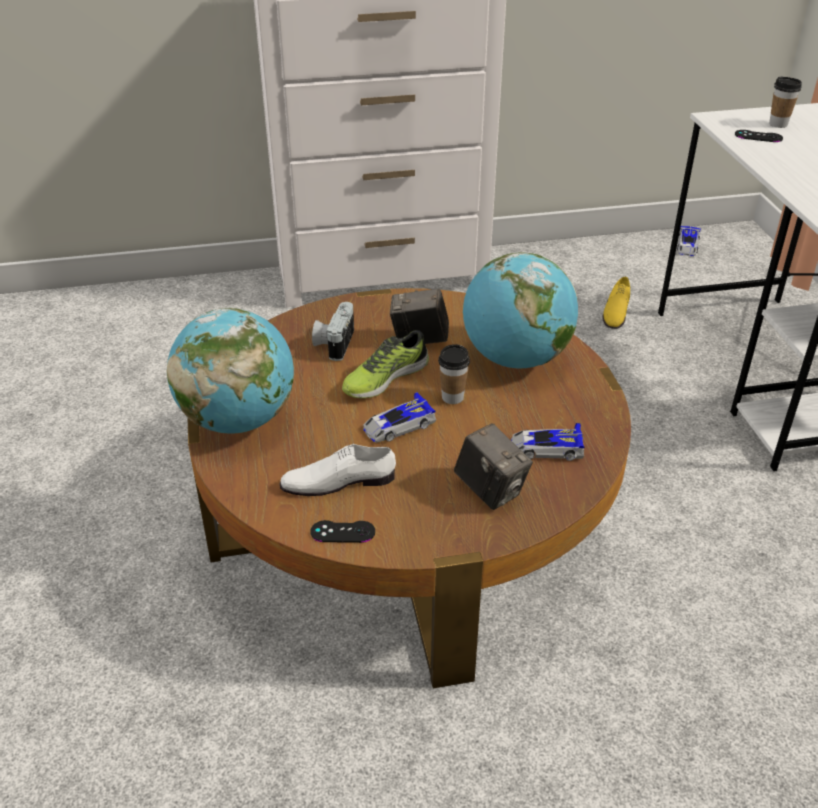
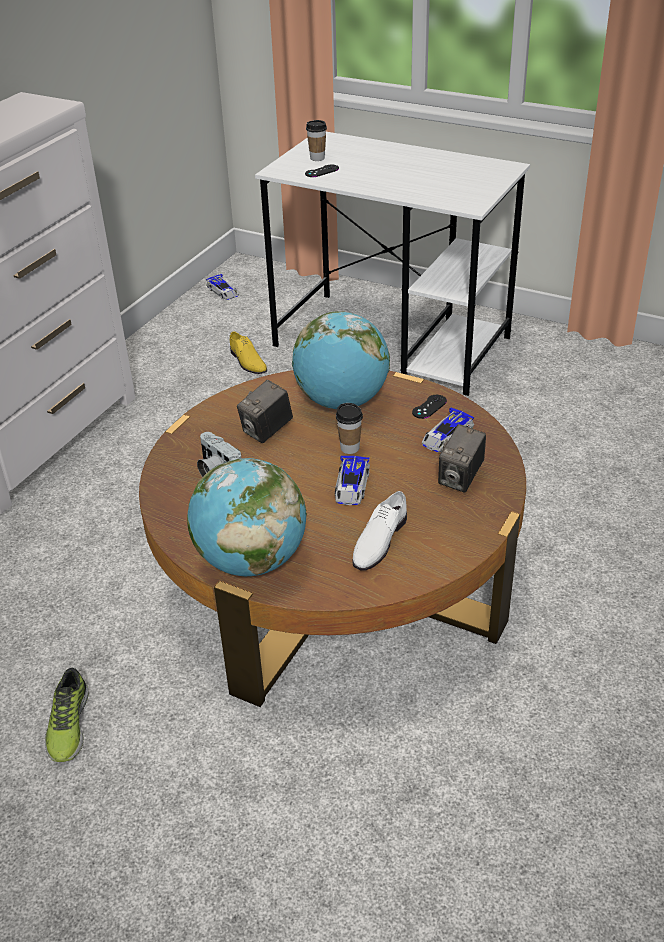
camera: 50 degrees left, 0 degrees up
black game controller [310,520,375,543] -> black game controller moved to [412,395,447,419]
shoe [342,330,429,398] -> shoe moved to [45,668,88,762]
camera [454,424,533,510] -> camera turned 120 degrees clockwise [438,424,486,493]

